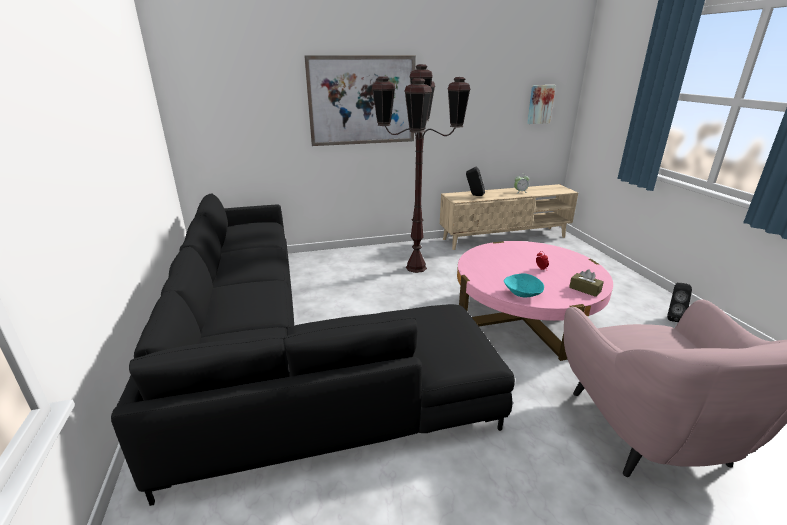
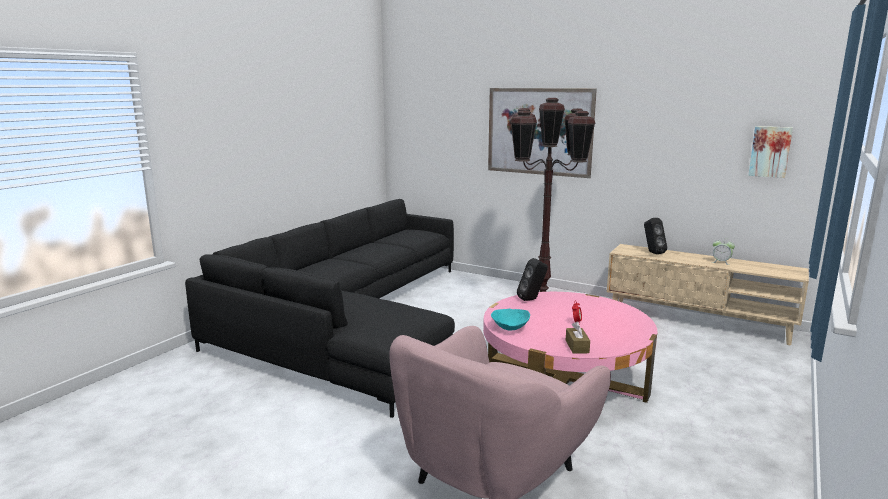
camera: 45 degrees right, 10 degrees down
black speaker [667,283,692,322] -> black speaker moved to [517,258,548,301]

